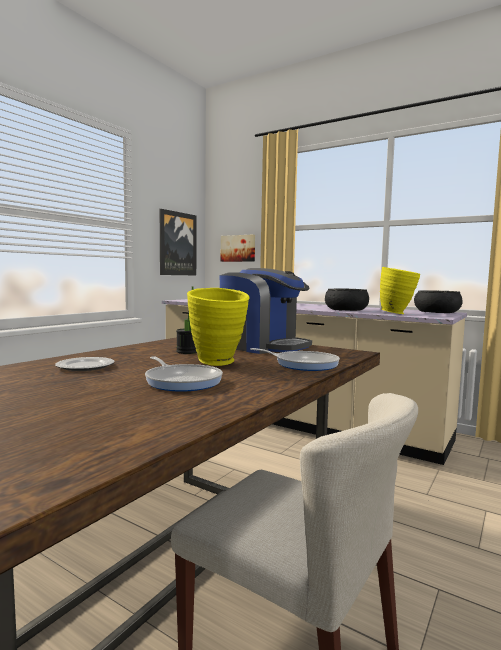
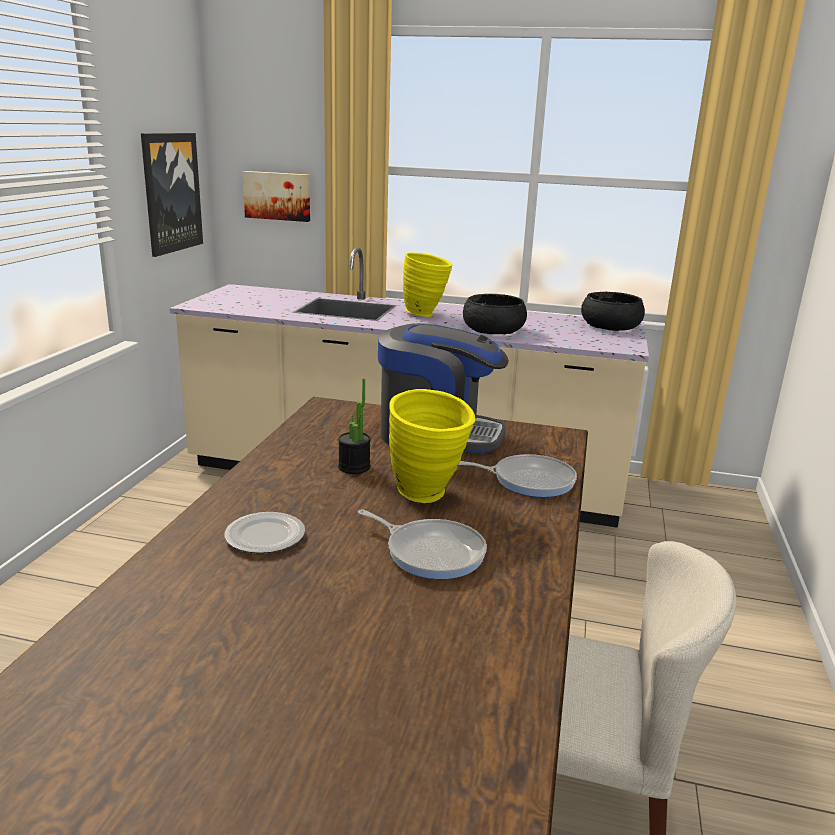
camera: 20 degrees left, 15 degrees up
yellow vase [380,267,421,314] -> yellow vase moved to [403,252,453,317]

